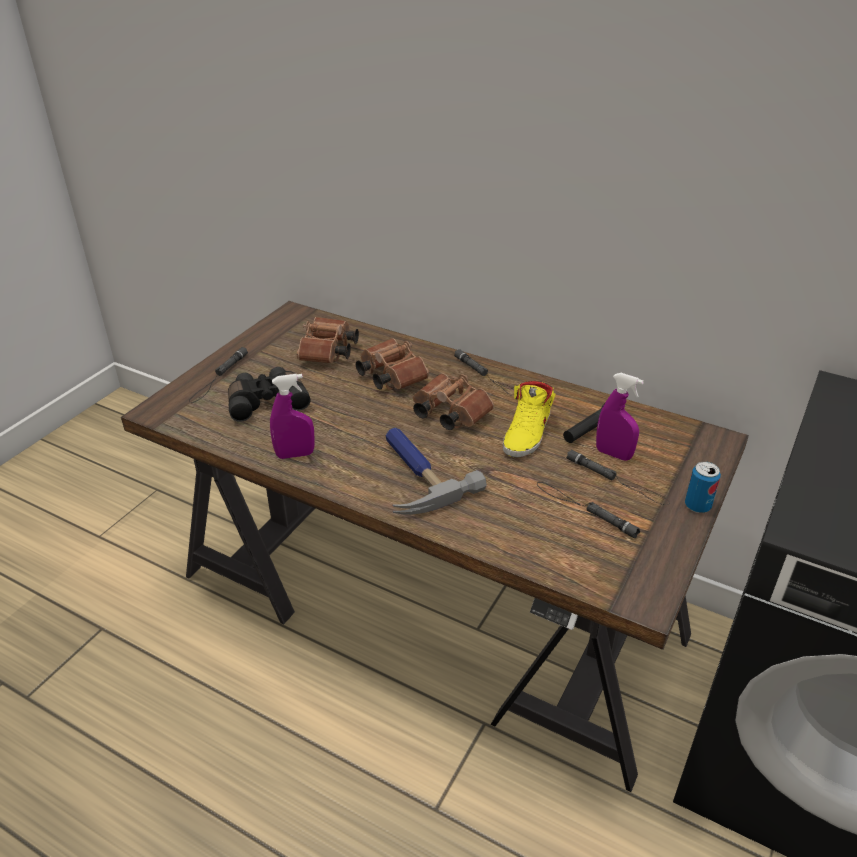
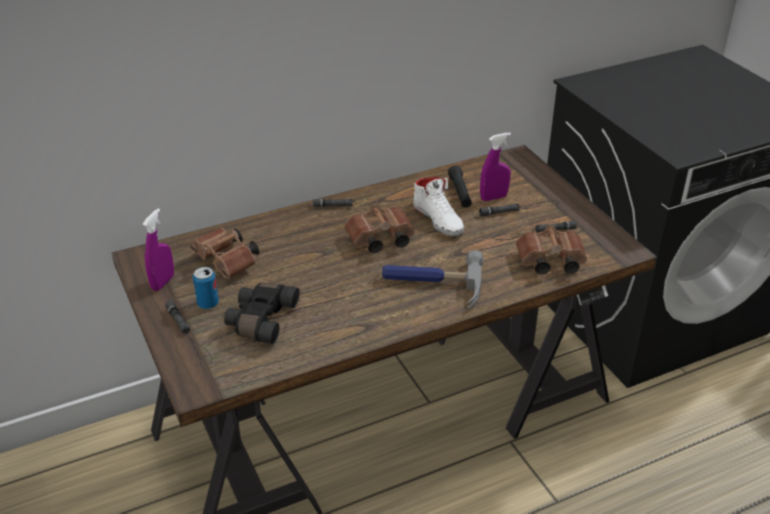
camera: 55 degrees left, 0 degrees up
purple spray bottle [270,374,315,459] -> purple spray bottle moved to [143,208,174,291]
brown binoculars [356,338,429,390] -> brown binoculars moved to [516,225,587,275]
yellow shoe [502,381,555,457] -> white shoe [413,177,464,236]
can [685,461,721,513] -> can moved to [193,267,219,309]

